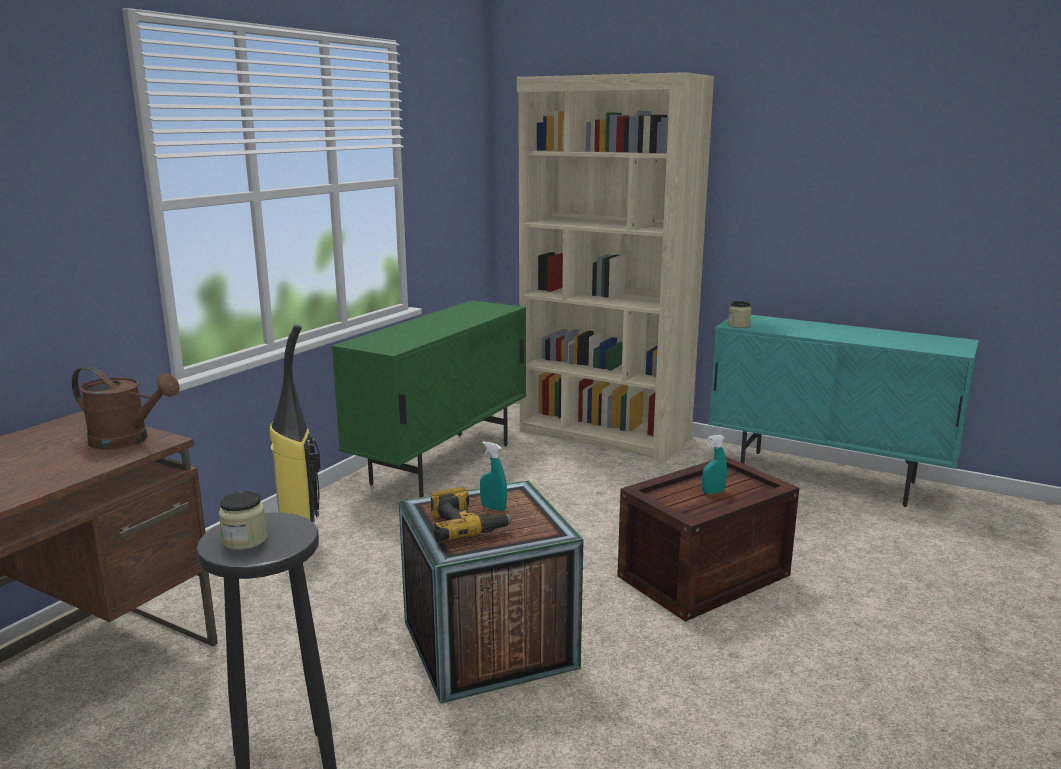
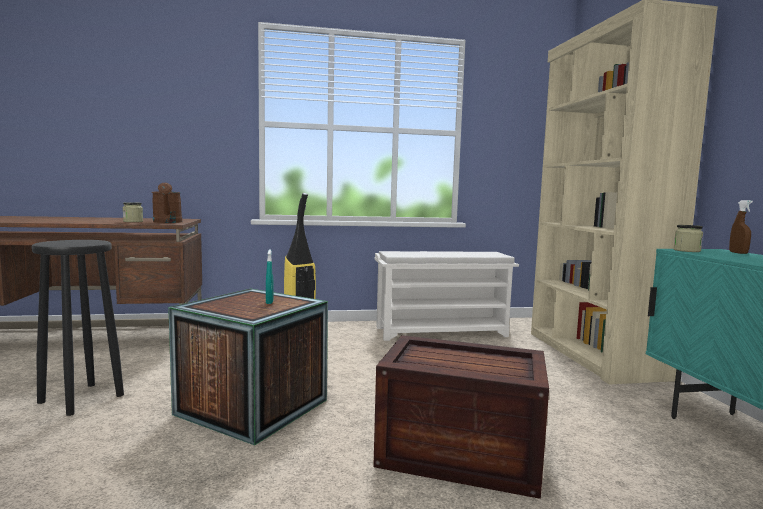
camera: 50 degrees right, 10 degrees down
jar [219,491,267,550] -> jar moved to [123,202,143,222]
green cabinet [332,300,526,498] -> white shoe rack [374,251,519,341]
power drill [430,487,513,542] -> none
turquoise spray bottle [702,435,727,494] -> none
none -> brown spray bottle [729,200,753,254]

